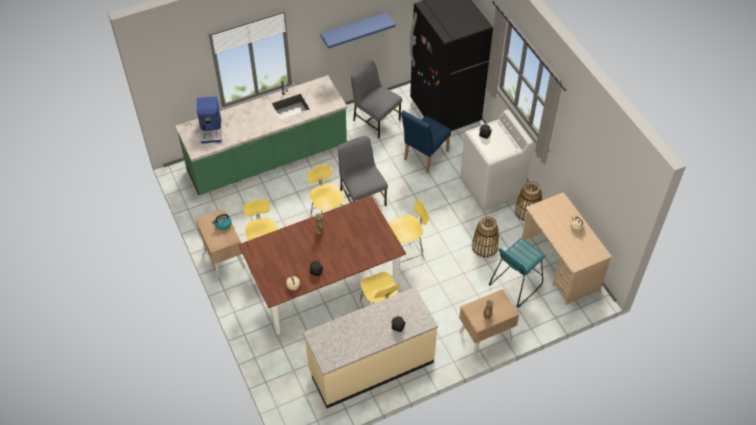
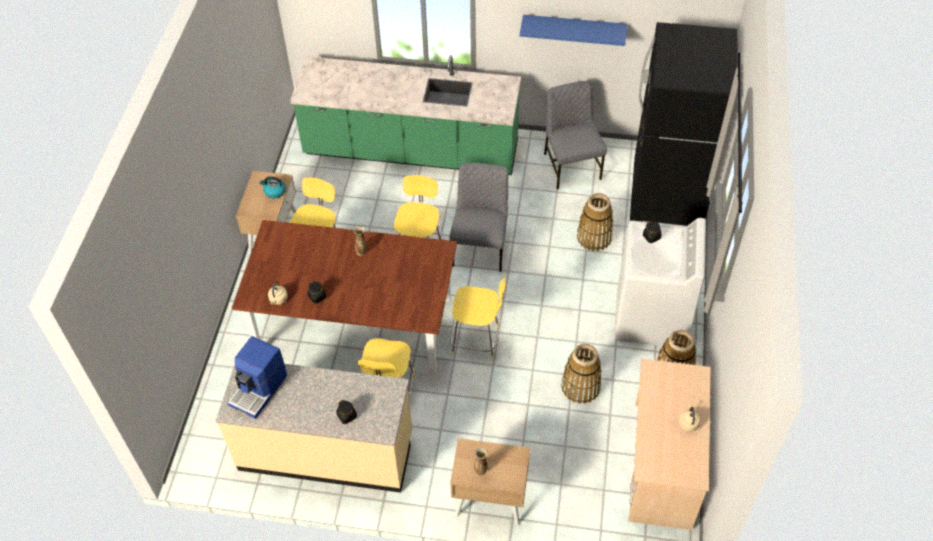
camera: 35 degrees right, 0 degrees up
coffee machine [197,96,221,144] -> coffee machine moved to [227,336,287,419]
blue chair [401,110,451,173] -> basket [577,193,613,251]
turquoise stool [489,238,546,307] -> none

